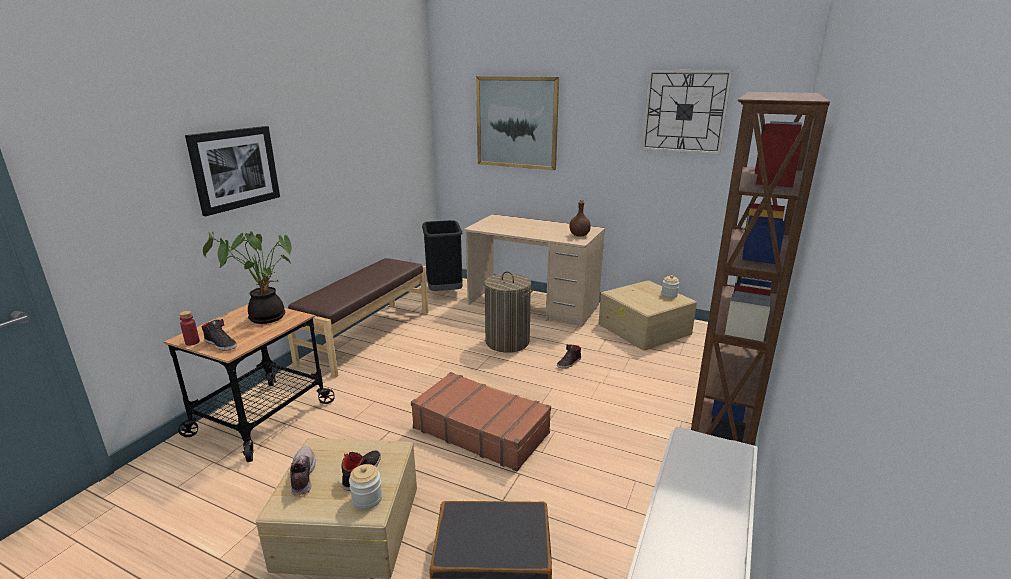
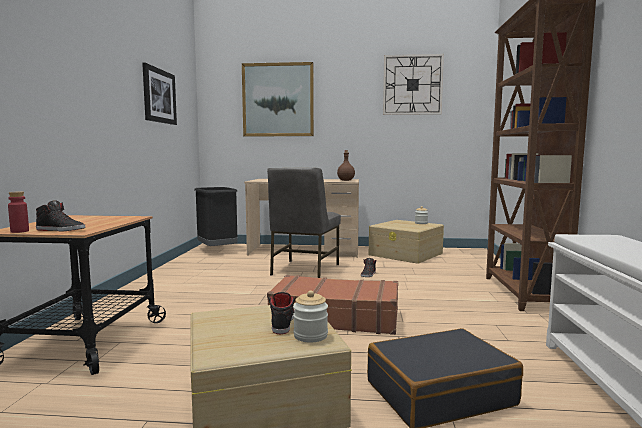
camera: 20 degrees left, 15 degrees down
picture [185,126,280,216] -> picture moved to [142,63,177,125]
potted plant [203,231,292,324] -> none
brown bench [288,258,429,378] -> none
shoe [290,446,316,496] -> none
laundry basket [483,271,533,352] -> grey chair [267,168,341,278]

